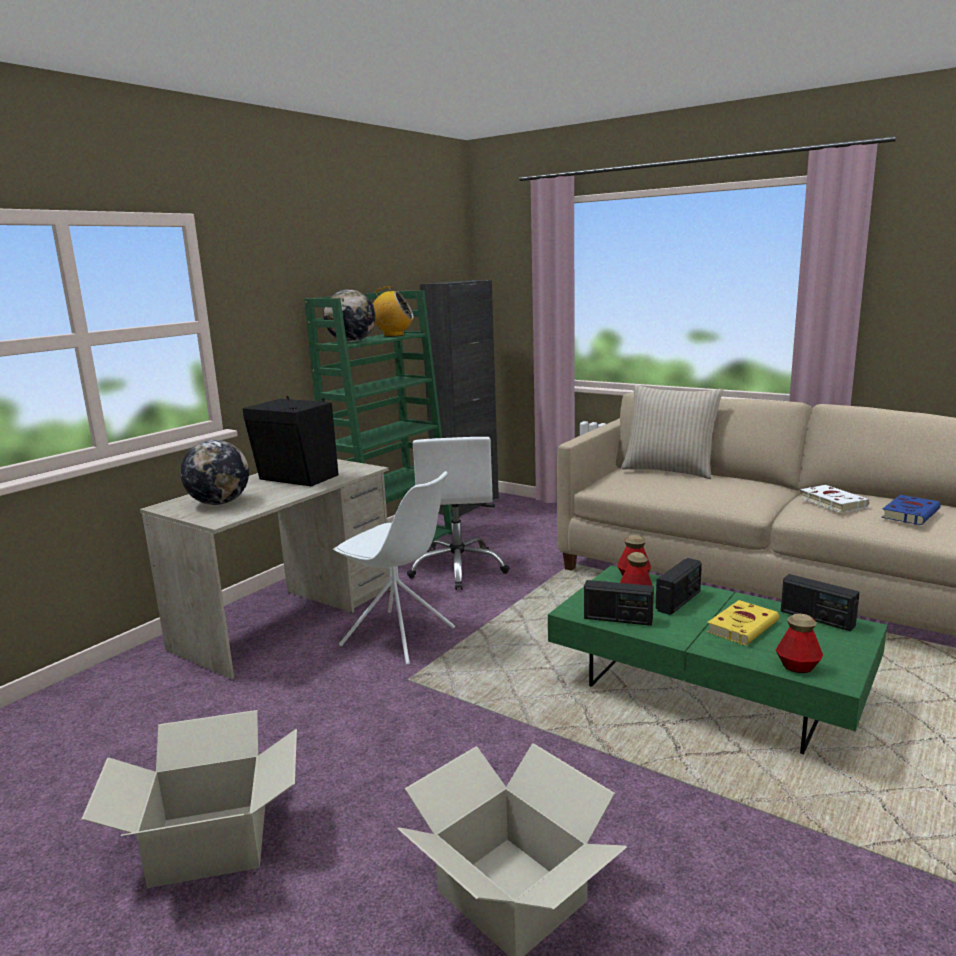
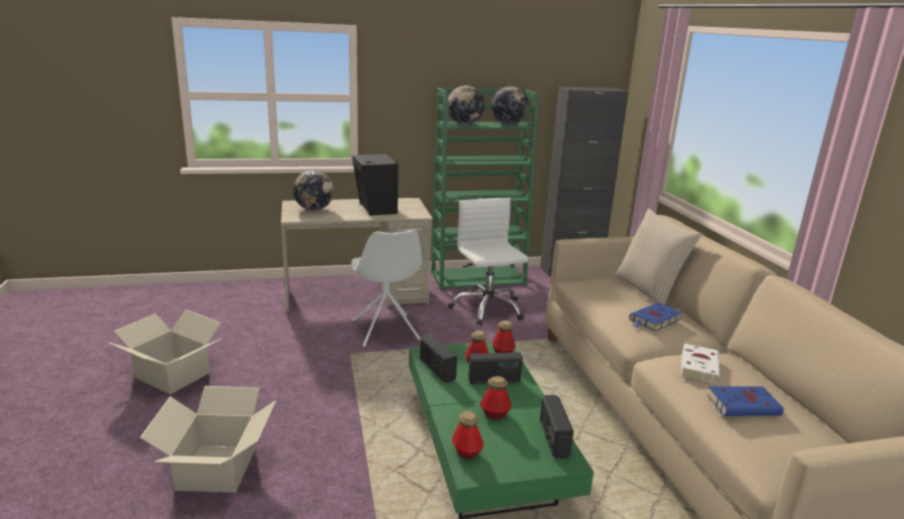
camera: 40 degrees right, 5 degrees up
radio [371,286,414,337] -> globe [492,86,529,125]
white office chair [407,437,510,590] -> white office chair turned 120 degrees clockwise [448,198,529,326]
yellow book [707,600,779,645] -> bottle [480,376,512,420]
none -> blue book [629,302,683,331]

